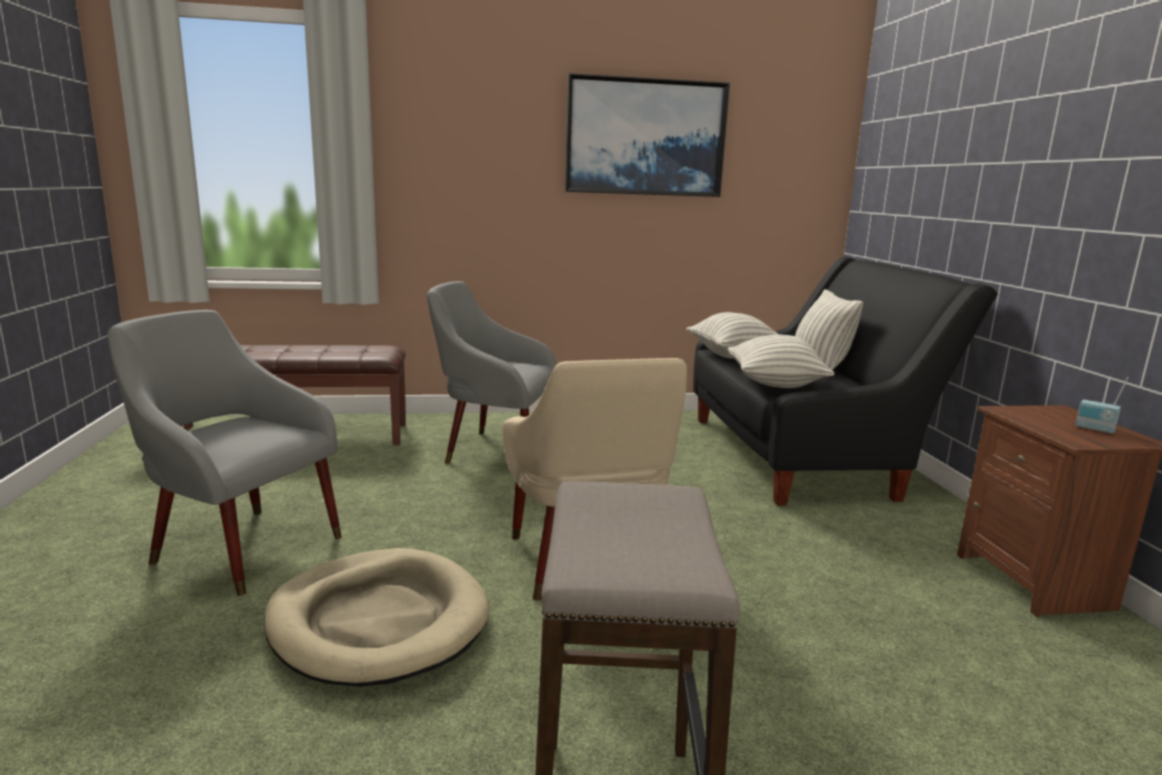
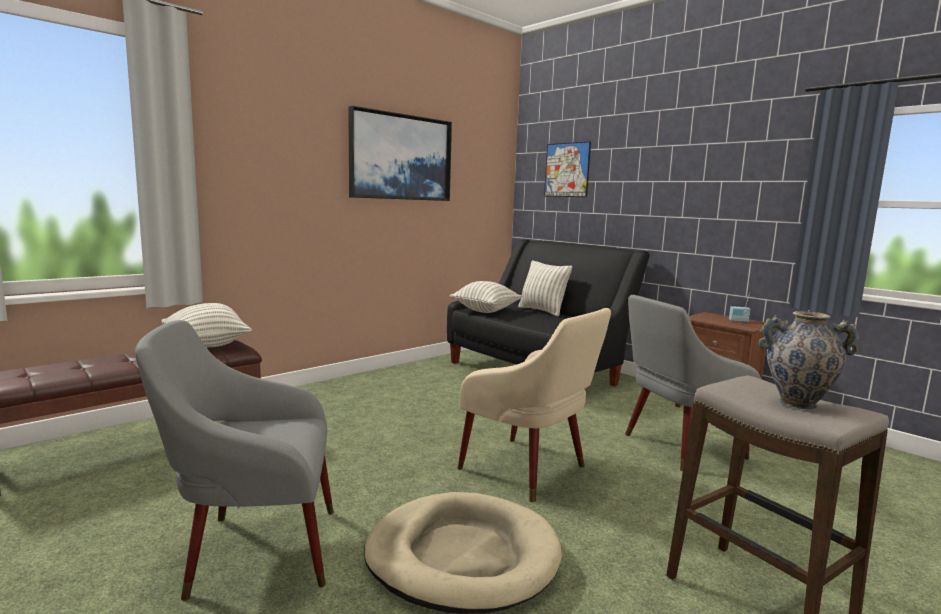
camera: 35 degrees left, 5 degrees down
grey armchair [427,281,557,464] -> grey armchair moved to [625,295,761,472]
pillow [728,335,834,388] -> pillow moved to [161,303,252,347]
none -> picture [544,141,591,197]
none -> vase [759,311,859,409]

